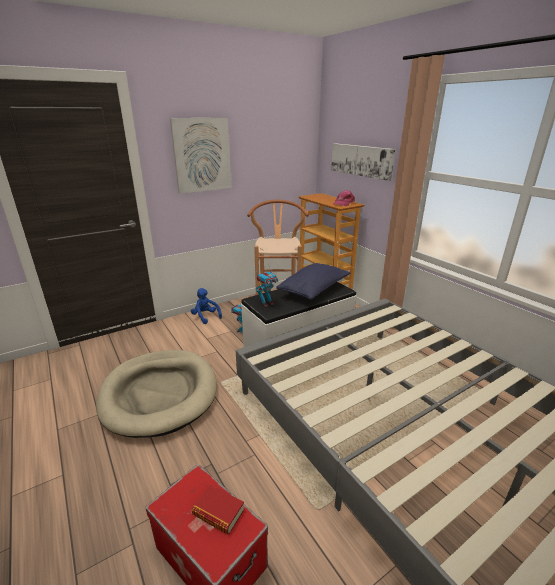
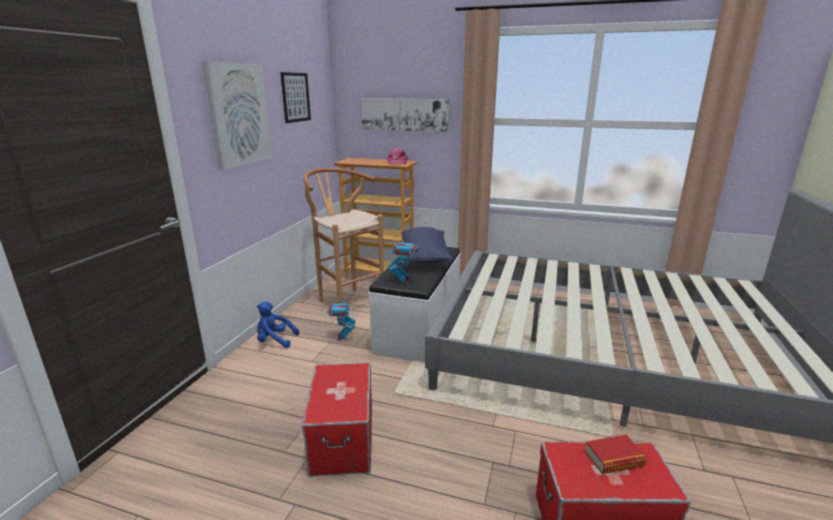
camera: 40 degrees left, 5 degrees down
beige dog bed [96,350,217,438] -> storage box [302,362,372,476]
none -> picture [280,72,311,123]

